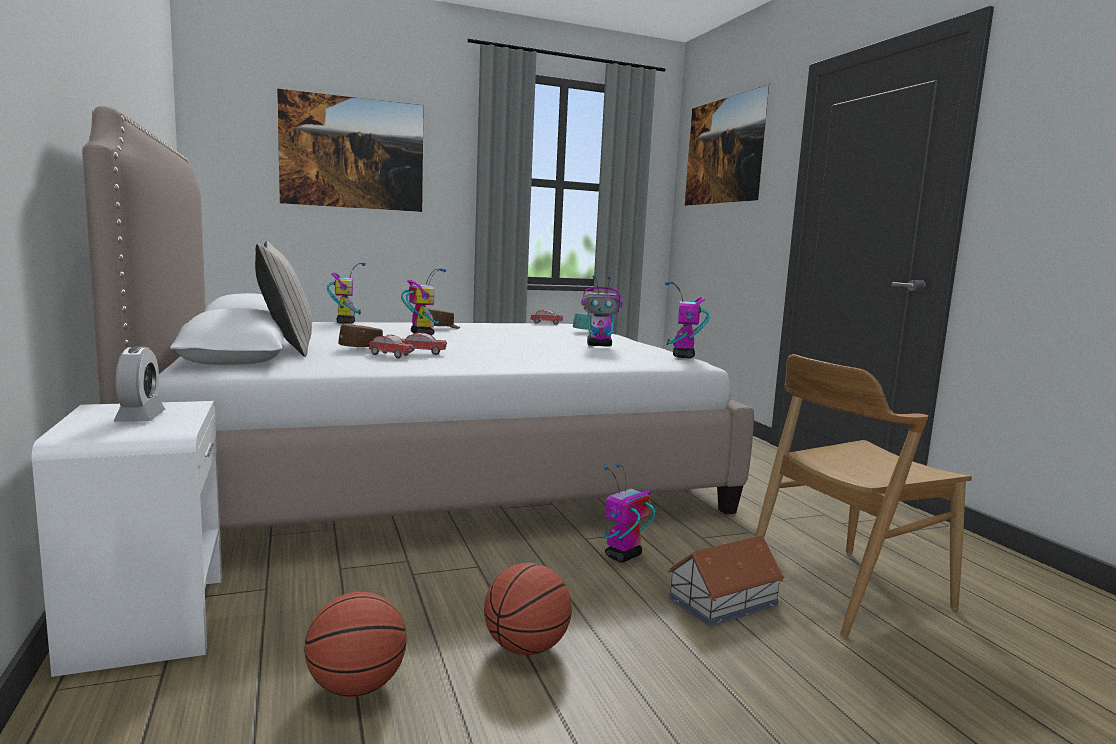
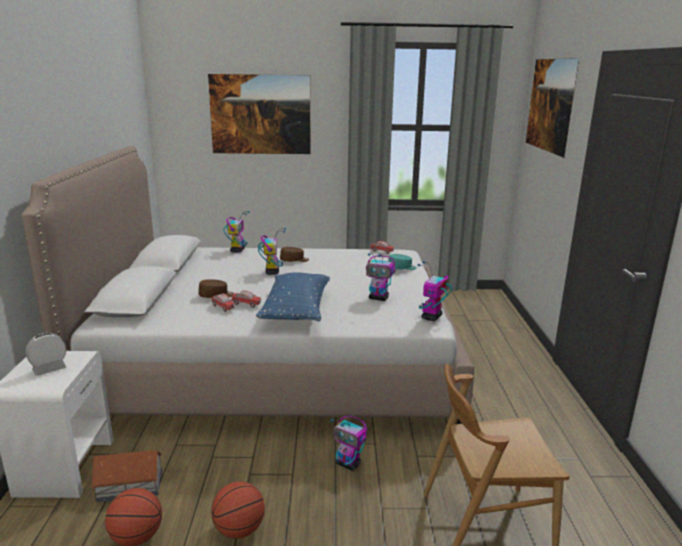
camera: 20 degrees right, 10 degrees up
alarm clock [114,346,165,422] -> alarm clock turned 135 degrees counterclockwise [25,333,66,376]
beige pillow [255,241,312,357] -> none
toy robot [604,463,655,562] -> toy robot turned 120 degrees counterclockwise [331,416,367,471]
toy house [667,536,785,627] -> toy house moved to [90,450,162,502]
none -> blue pillow [256,272,330,321]

